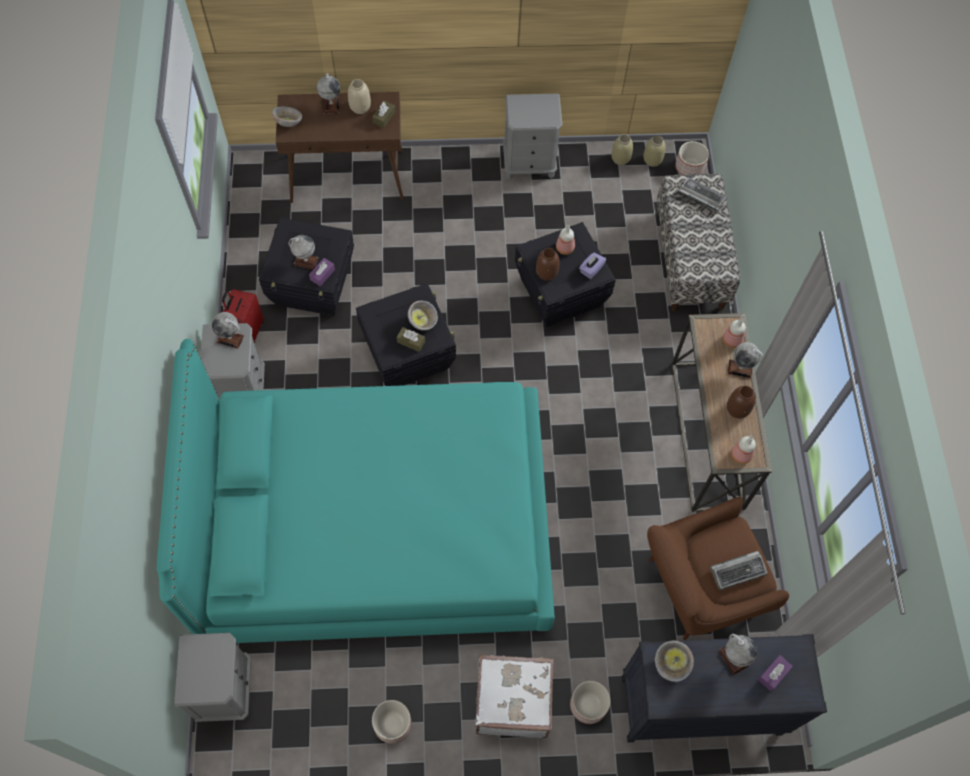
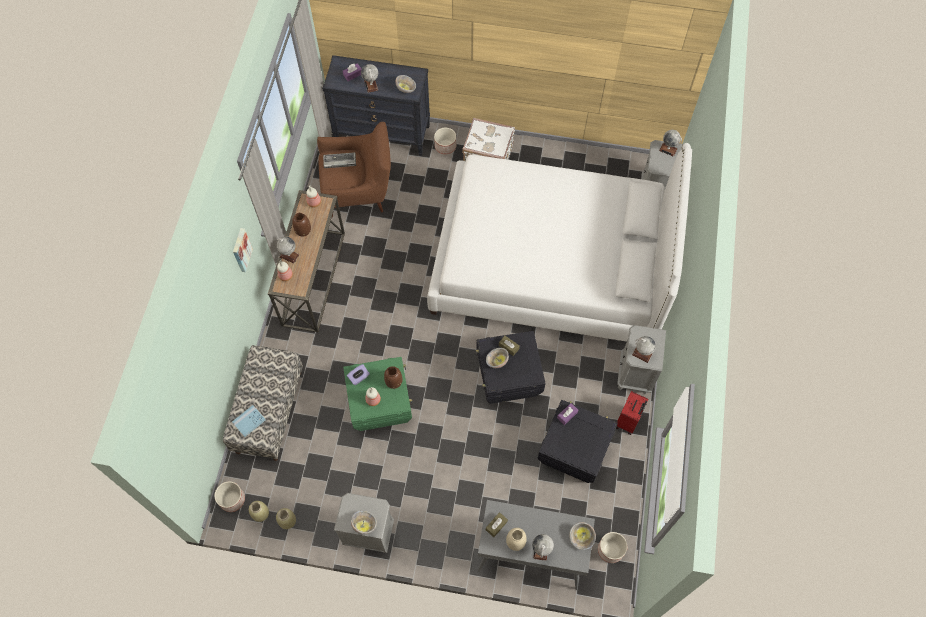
camera: 165 degrees left, 0 degrees up
turquoise bed [157,339,555,643] -> white bed [427,143,692,342]
brown console table [276,92,404,203] -> grey console table [478,500,595,590]
globe [289,235,319,270] -> globe moved to [659,130,682,157]
planter [372,700,412,744] -> planter moved to [598,532,627,563]
black storage box [515,222,616,327] -> green storage box [343,357,412,431]
keyboard [678,178,727,213] -> blue book [232,405,266,437]
none -> picture [233,228,253,272]
none -> bowl [351,511,377,535]

